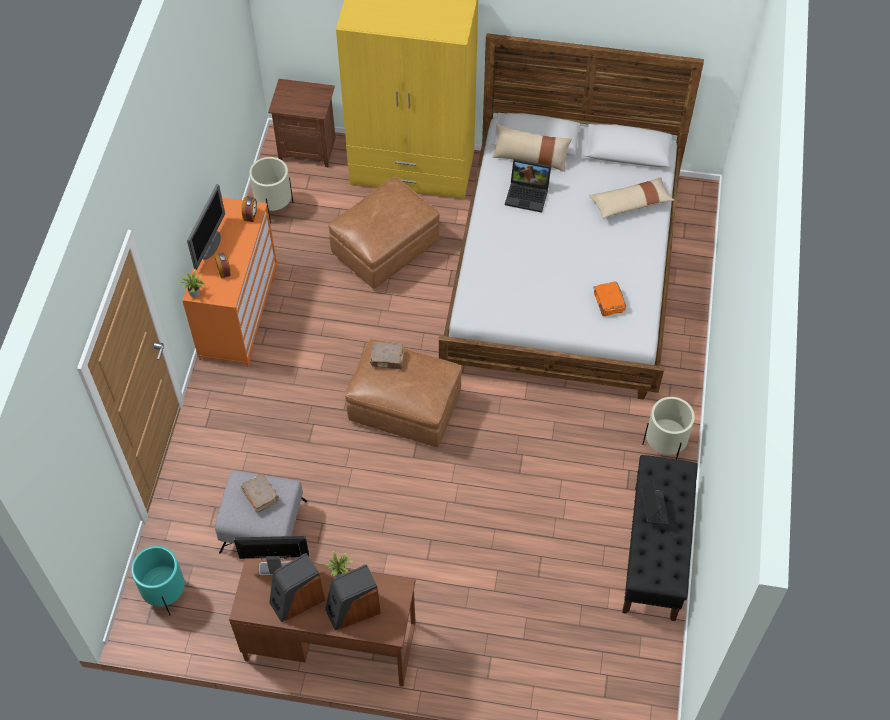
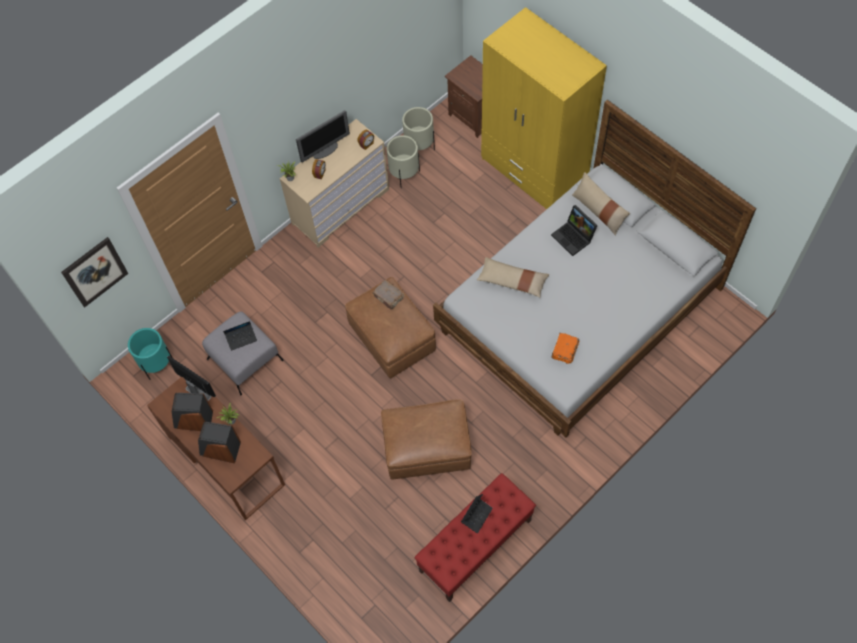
camera: 40 degrees right, 5 degrees up
orange dresser [182,198,277,367] -> beige dresser [280,119,389,248]
brown book [240,473,279,512] -> laptop [223,321,257,351]
brown ottoman [328,177,440,289] -> brown ottoman moved to [381,399,472,480]
beige pillow [589,177,674,219] -> beige pillow moved to [477,257,549,297]
black bench [622,455,697,621] -> red bench [414,473,536,602]
beige planter [642,397,695,459] -> beige planter moved to [386,135,420,188]
none -> picture [61,237,128,307]

